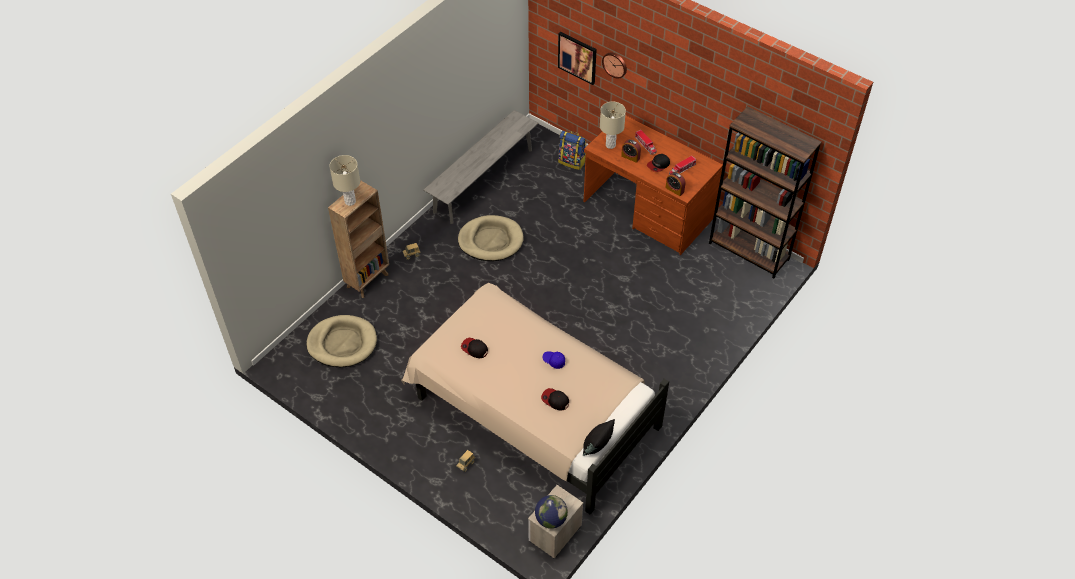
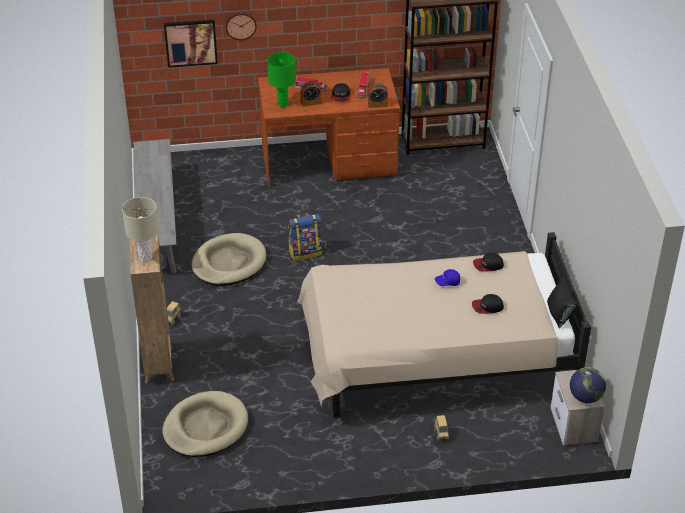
camera: 45 degrees left, 10 degrees down
cap [461,338,488,358] -> cap moved to [473,253,504,272]
backpack [558,131,586,170] -> backpack moved to [288,213,322,261]
beige table lamp [600,102,626,149] -> green table lamp [267,52,296,107]

